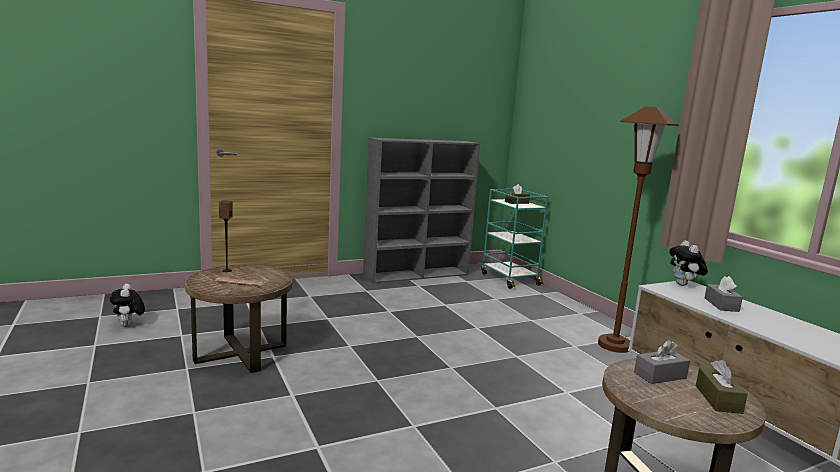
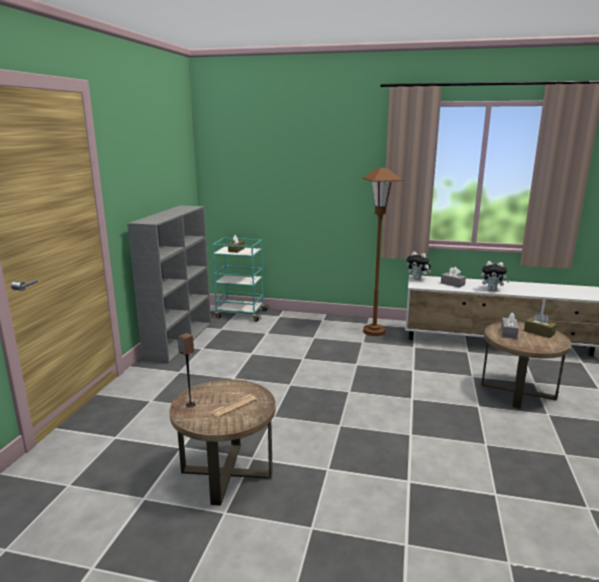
camera: 50 degrees left, 5 degrees up
plush toy [110,284,145,326] -> plush toy moved to [481,261,509,291]

